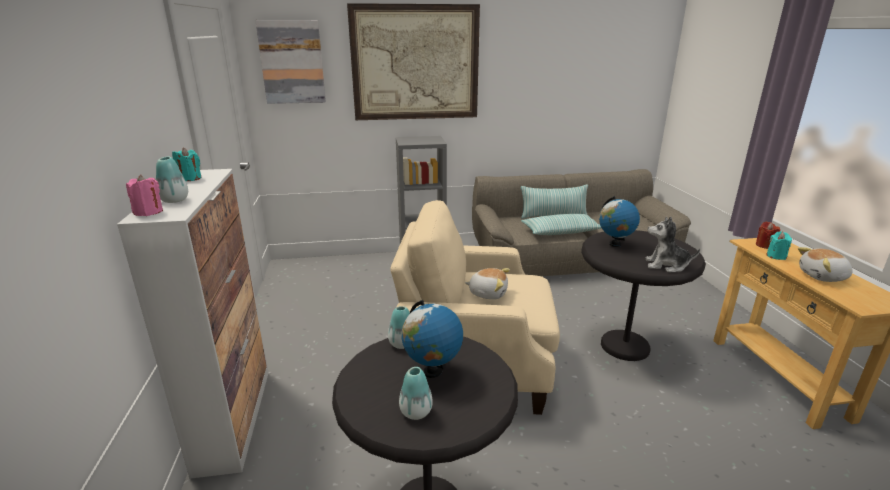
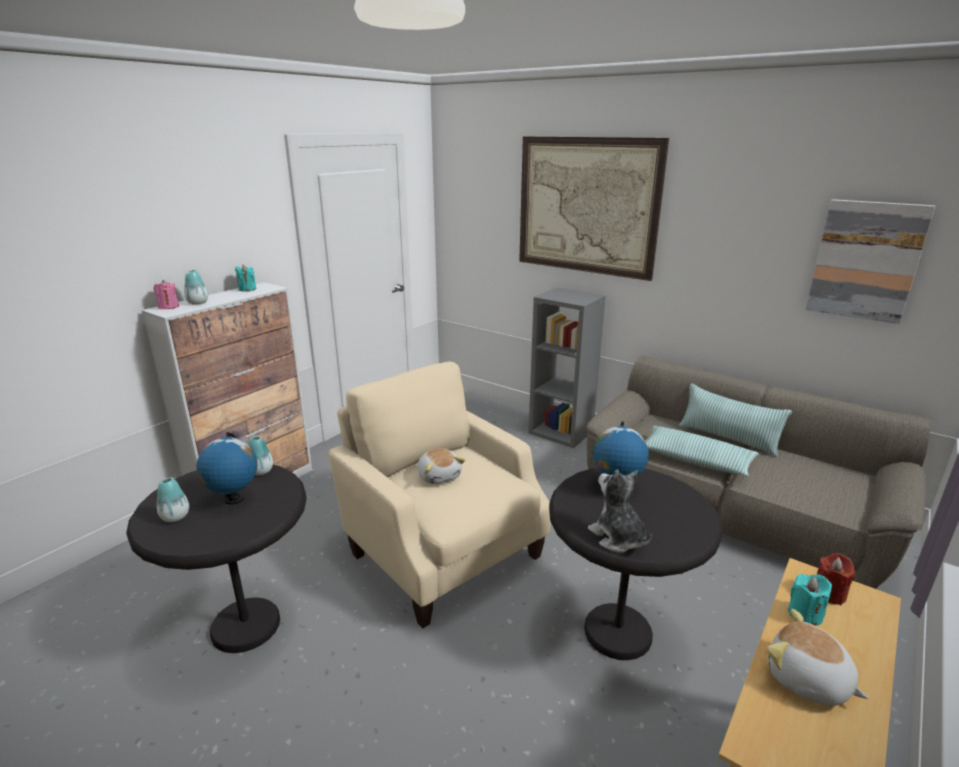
camera: 45 degrees right, 0 degrees up
picture [255,20,326,104] -> picture moved to [806,199,935,324]

